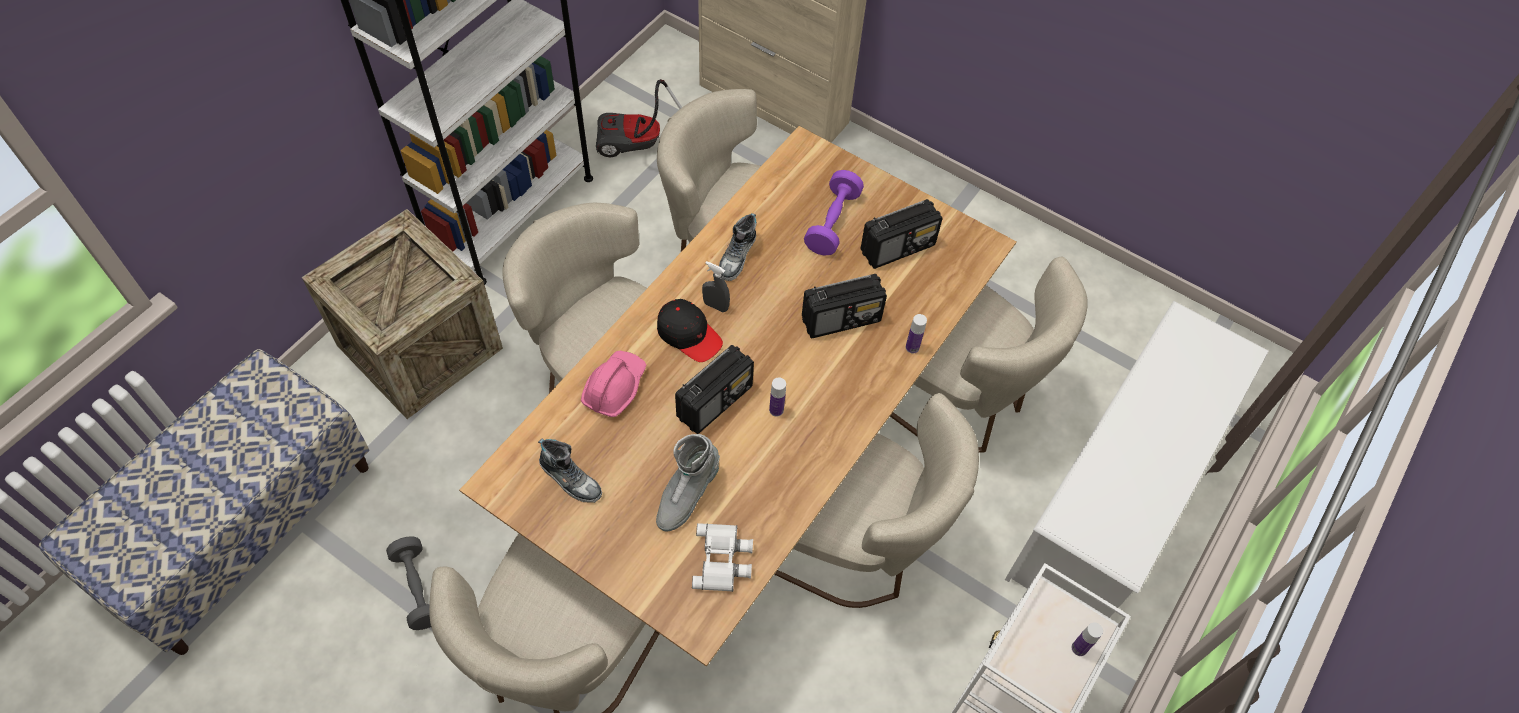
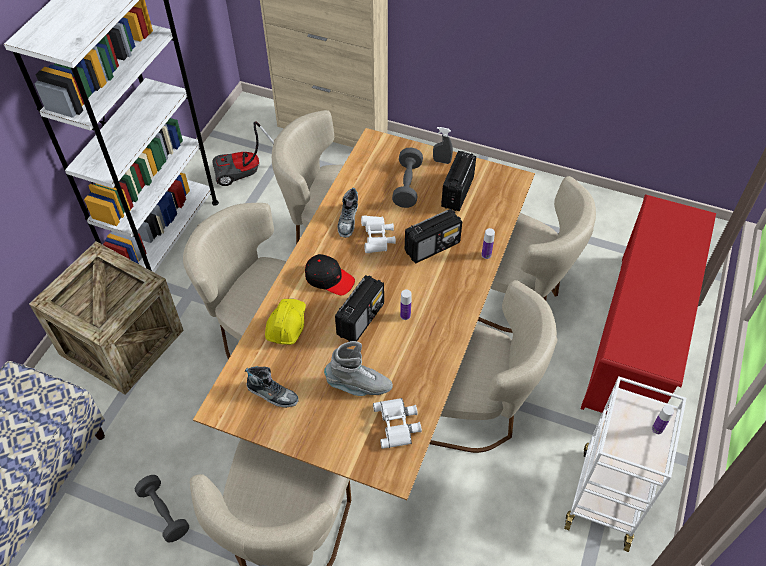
camera: 10 degrees left, 5 degrees down
pink hard hat [581,351,646,417] -> yellow hard hat [265,299,306,345]
grey boot [656,434,720,531] -> grey boot turned 105 degrees counterclockwise [324,341,393,396]
grey spray bottle [702,261,730,312] -> grey spray bottle moved to [433,127,453,164]
purple dumbbell [804,170,864,256] -> grey dumbbell [392,148,423,208]
radio [860,199,943,269] -> radio turned 150 degrees clockwise [441,151,476,211]
white shoe rack [1005,301,1269,618] -> red shoe rack [581,194,716,414]
none -> white binoculars [361,215,396,253]

